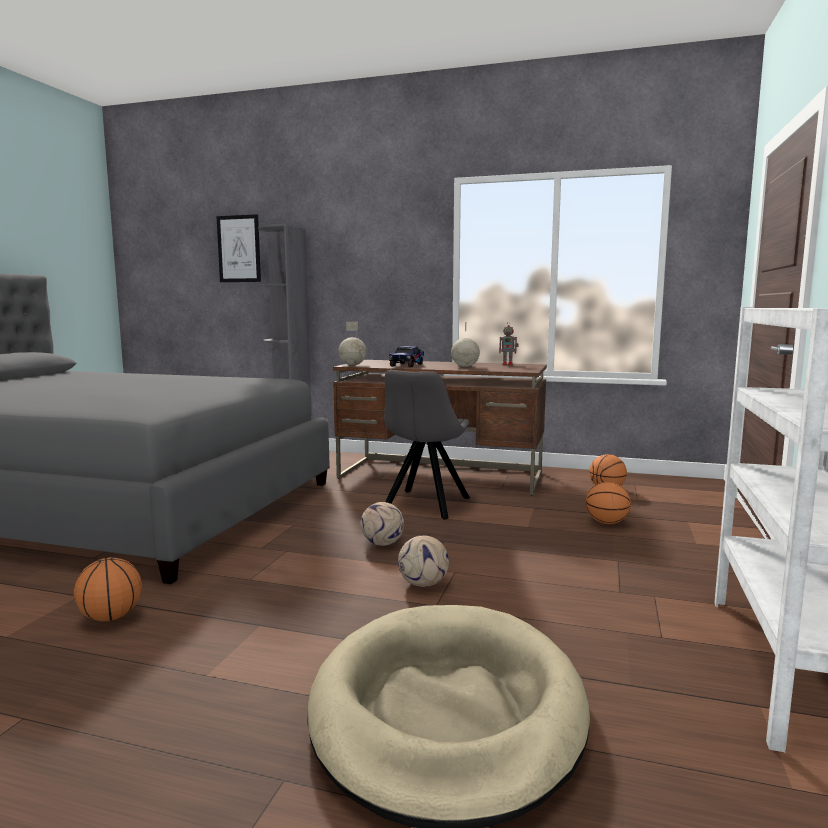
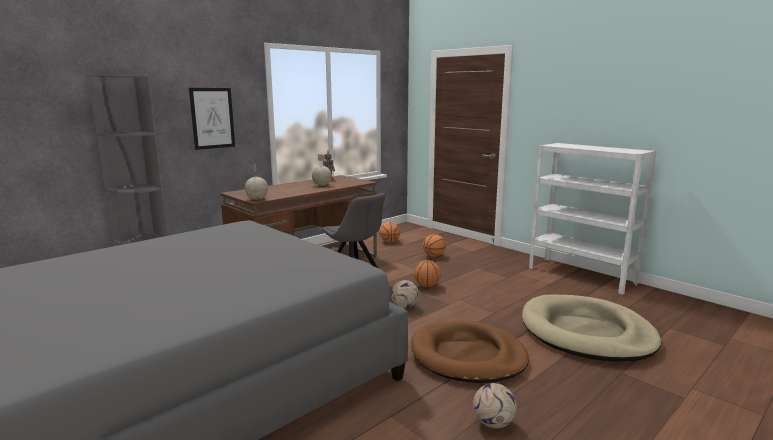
camera: 60 degrees left, 5 degrees up
basketball [74,557,142,621] -> basketball moved to [414,260,441,287]
picture [216,214,261,282] -> picture moved to [189,88,235,150]
toy truck [389,346,424,367] -> none
football [398,535,449,587] -> football moved to [473,383,517,429]
none -> brown dog bed [411,320,529,383]

